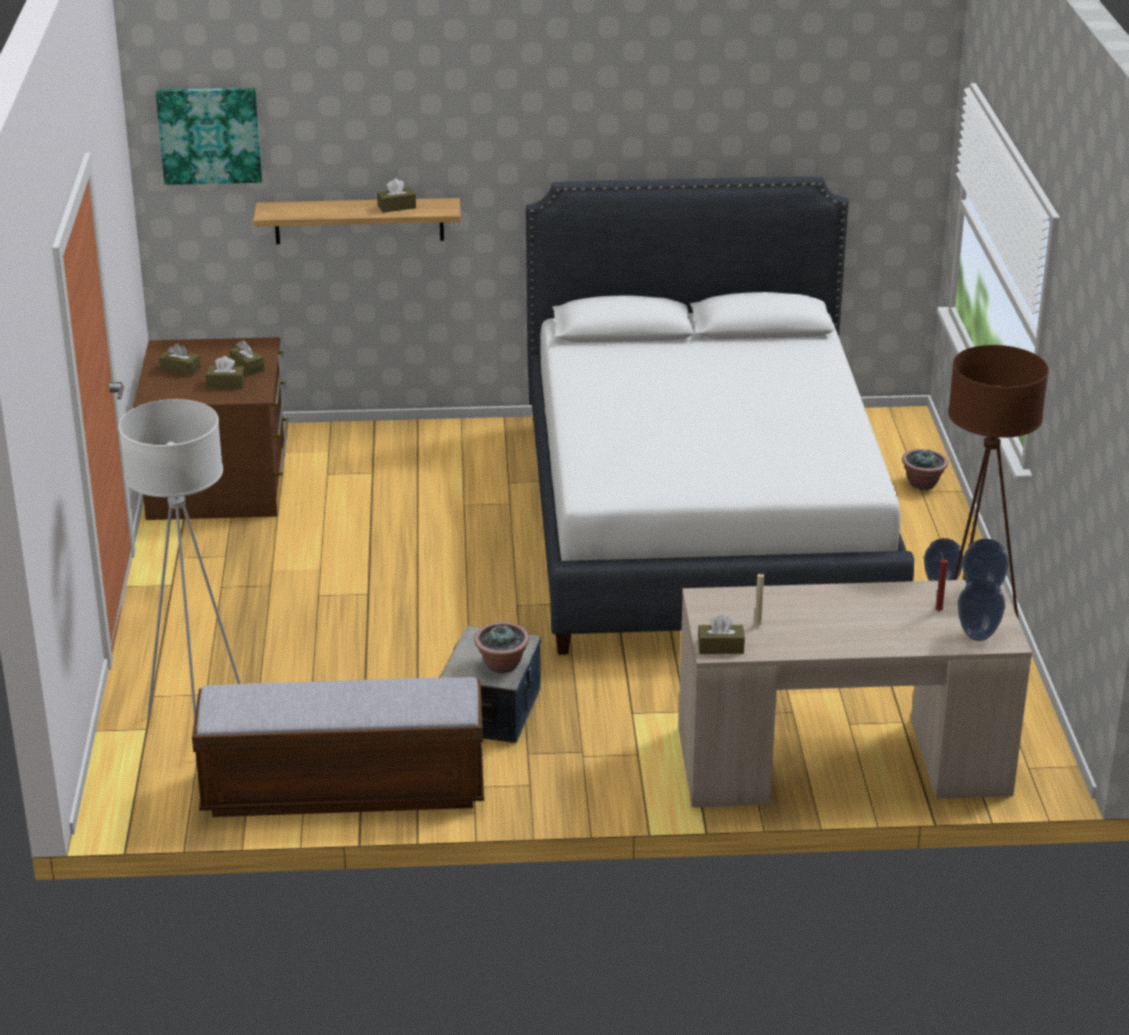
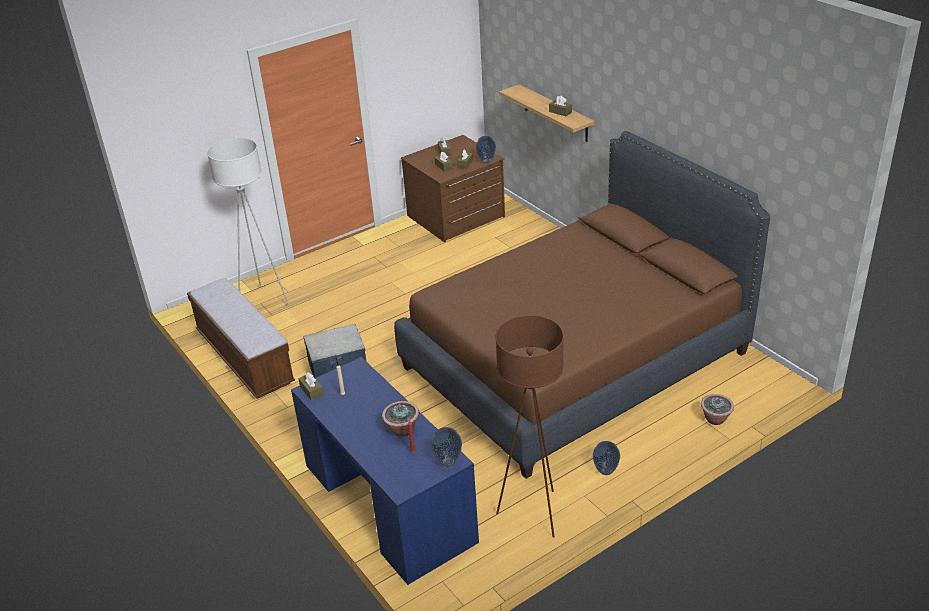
camera: 60 degrees right, 5 degrees up
picture [156,88,262,185] -> none
potted plant [474,622,529,673] -> potted plant moved to [382,401,419,437]
white bed [526,176,914,655] -> brown bed [394,131,770,479]
beige desk [678,580,1032,807] -> blue desk [291,357,479,585]
vase [958,579,1005,641] -> vase moved to [476,136,496,163]

